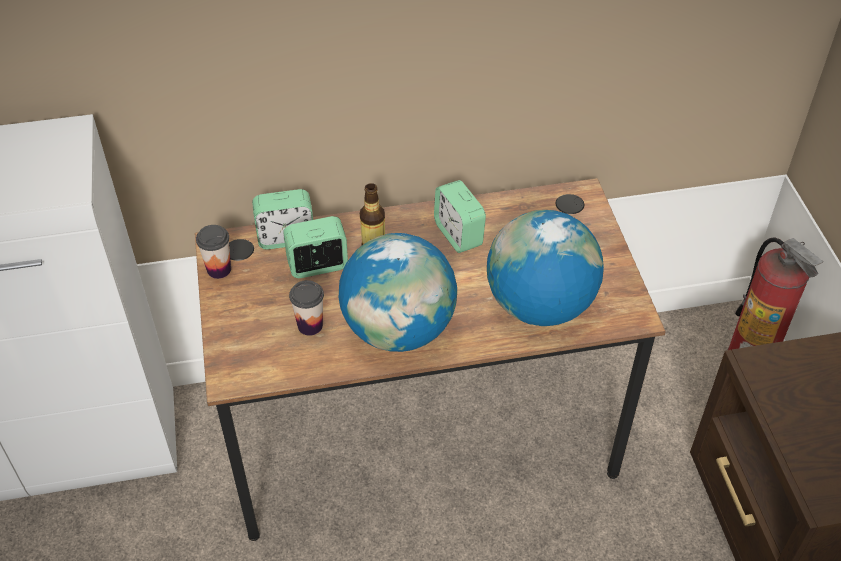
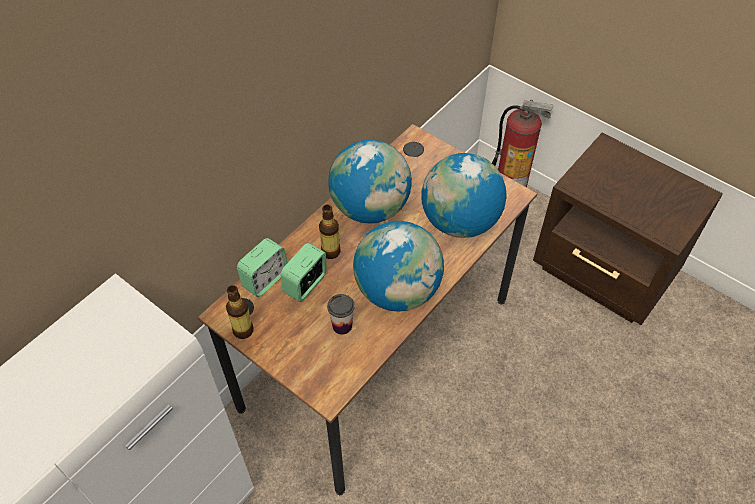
camera: 40 degrees left, 5 degrees up
cup [196,225,231,279] -> bottle [226,285,254,339]
alarm clock [434,180,486,253] -> globe [328,140,412,224]

